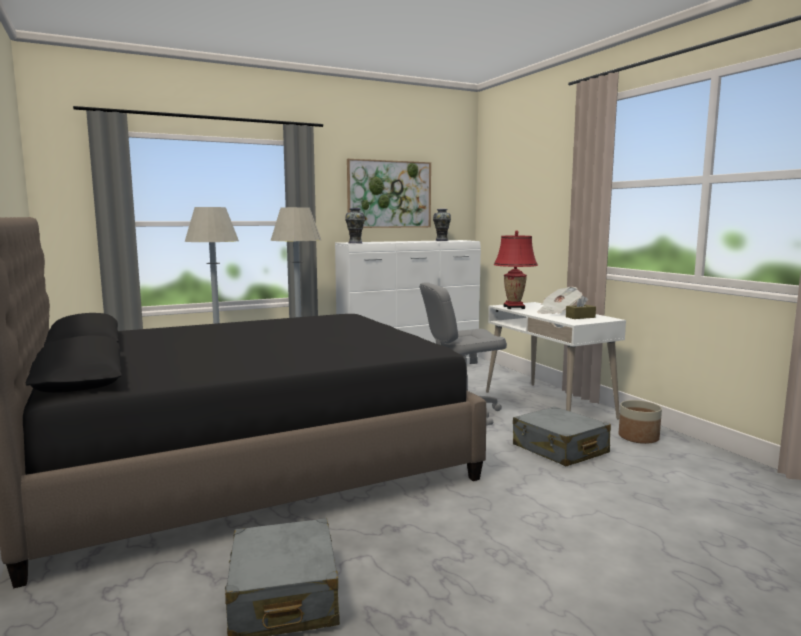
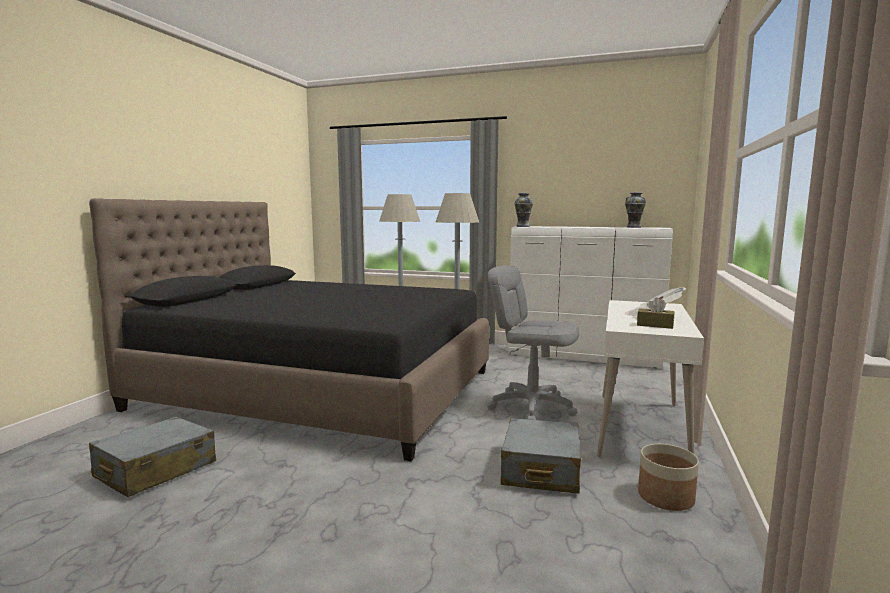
camera: 45 degrees right, 0 degrees up
picture [347,159,431,228] -> none
red table lamp [494,230,538,309] -> none

